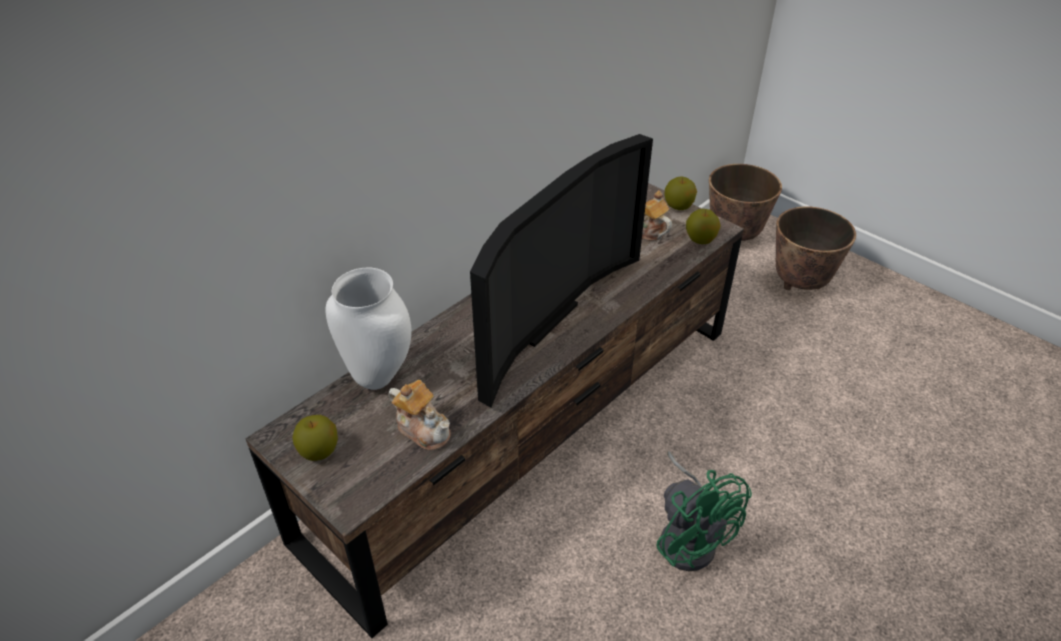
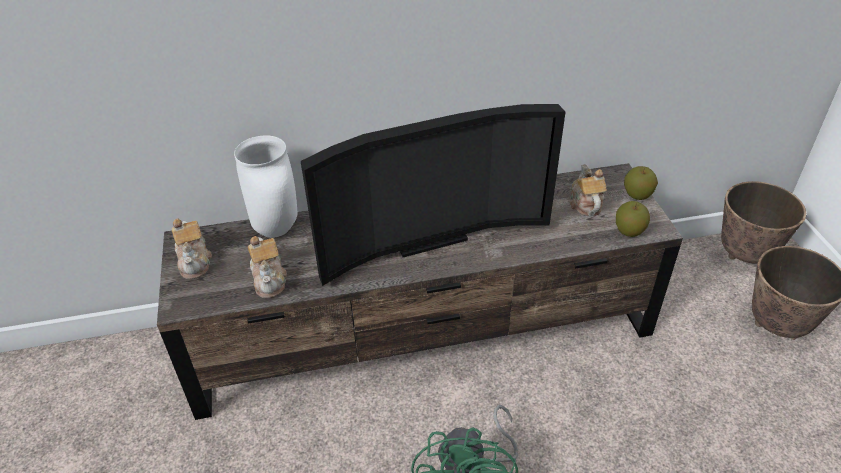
camera: 35 degrees right, 0 degrees up
apple [292,415,338,461] -> teapot [172,218,212,279]

